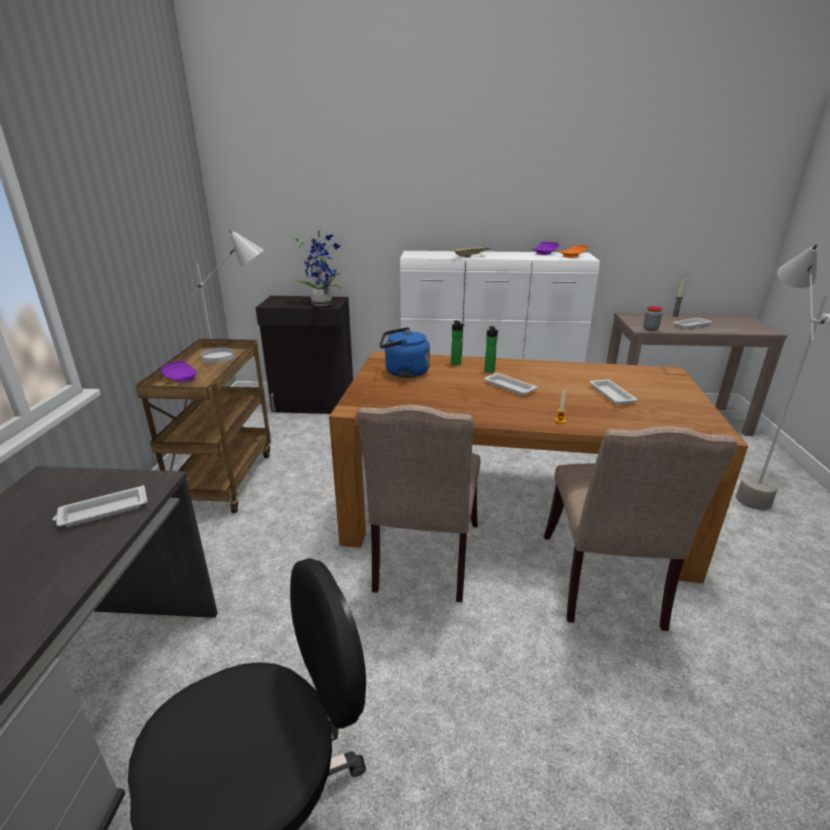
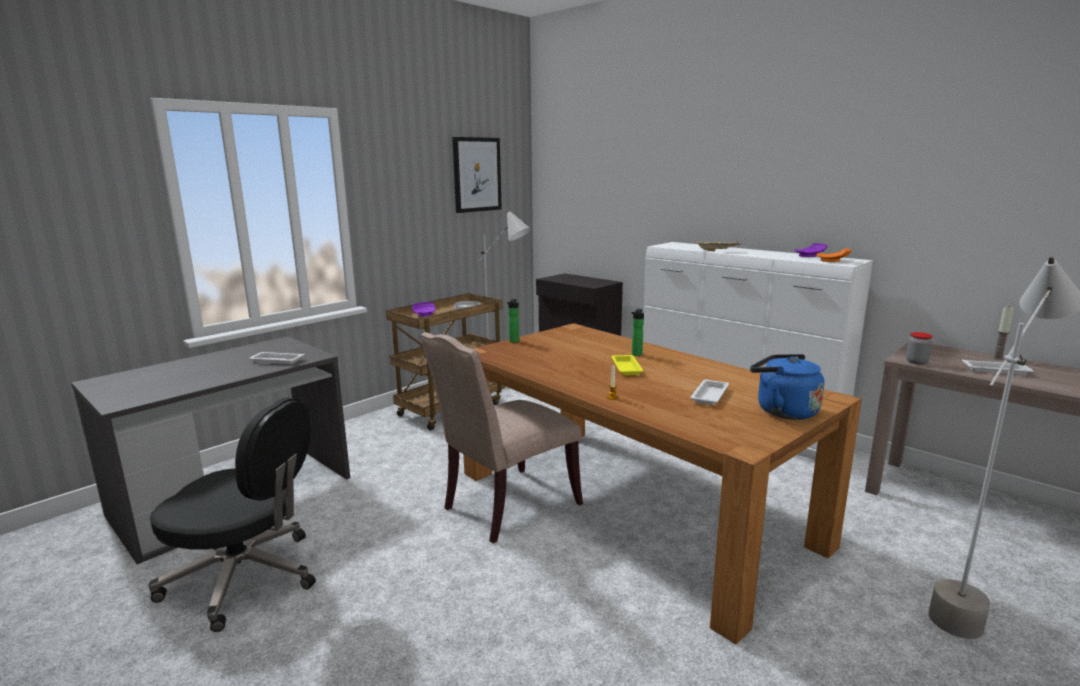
camera: 40 degrees right, 10 degrees down
potted plant [290,230,343,306] -> none
blue kettle [380,327,430,378] -> blue kettle moved to [750,354,824,420]
bottle [451,320,464,366] -> bottle moved to [507,299,519,343]
white tray [484,373,538,395] -> yellow tray [611,355,644,375]
beige chair [544,426,737,631] -> none
none -> picture [452,137,502,213]

